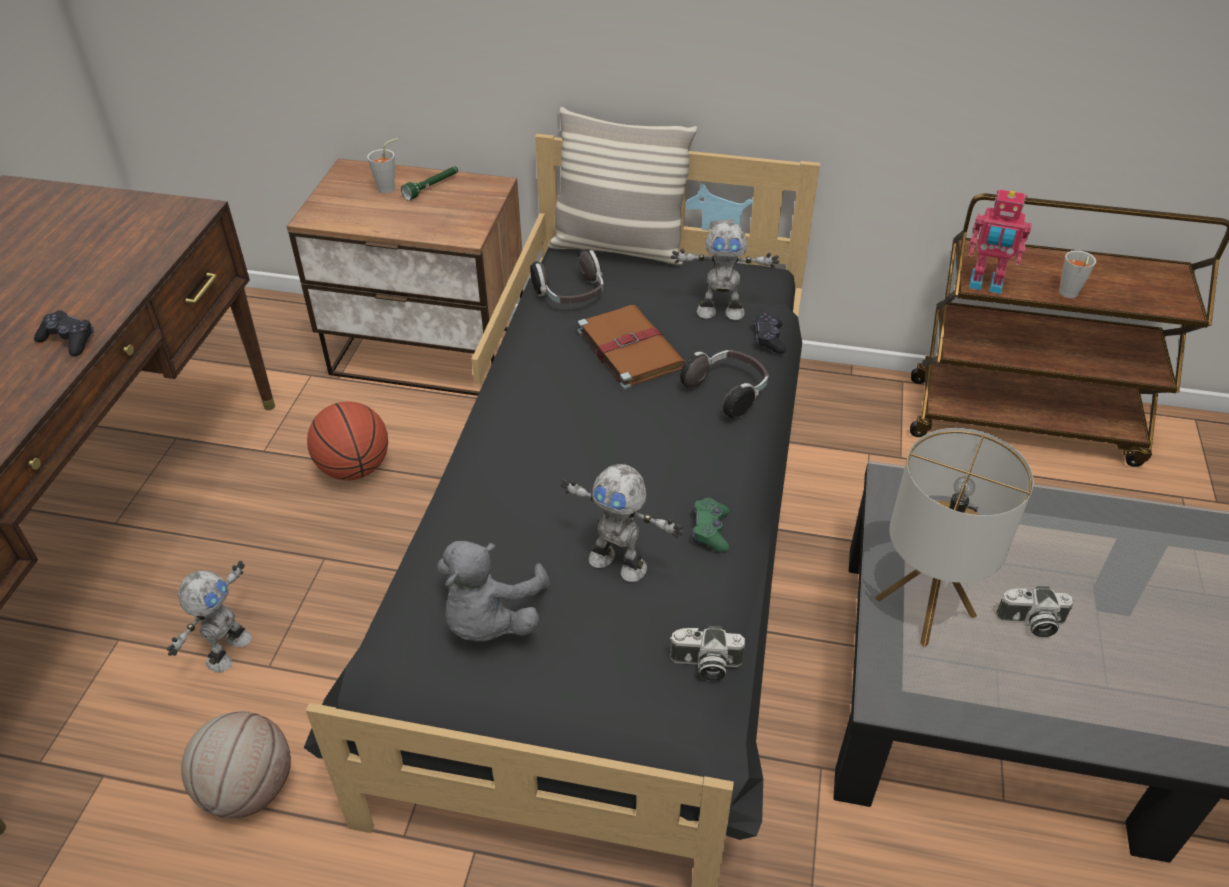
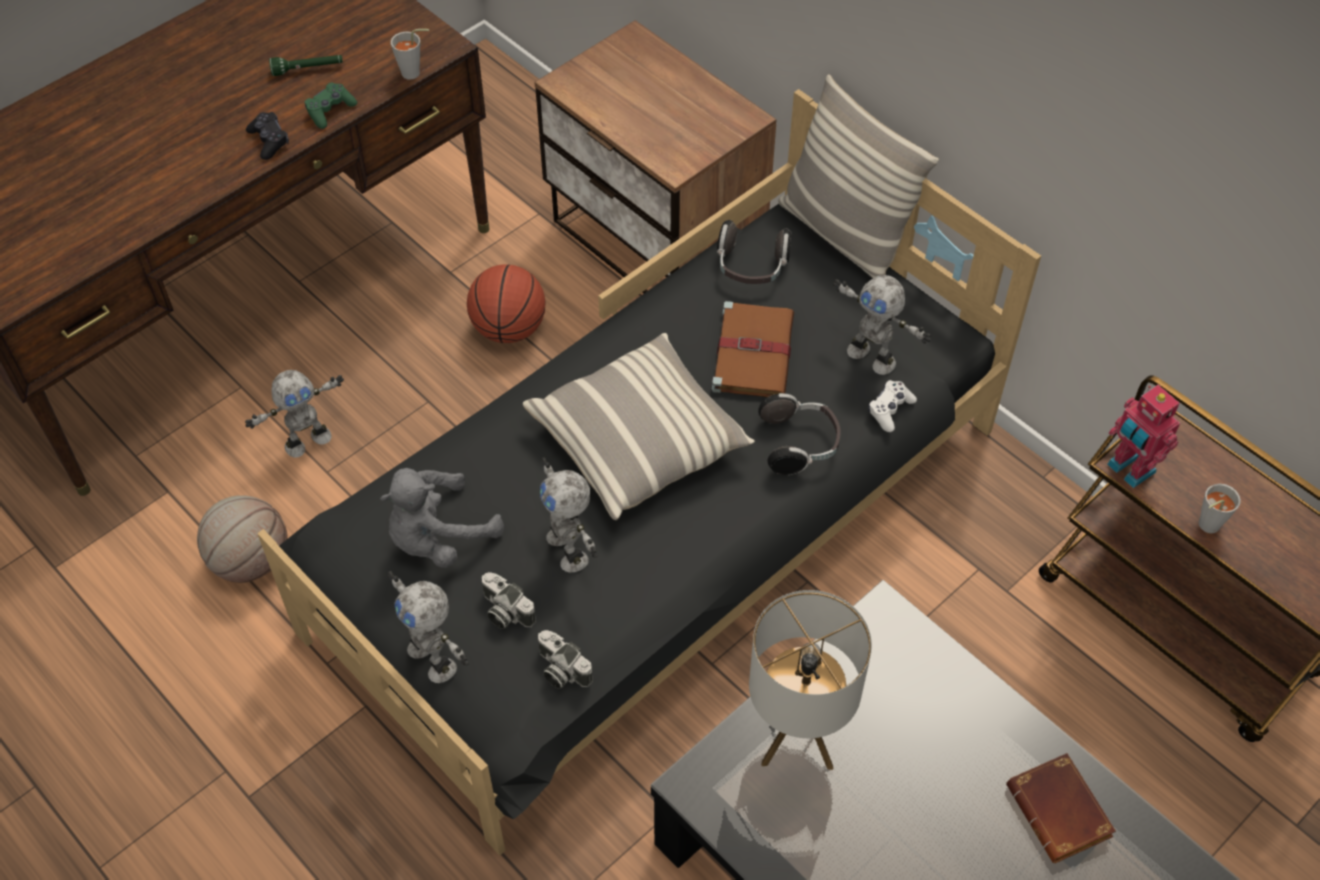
camera: 35 degrees right, 10 degrees up
grey cup [367,138,399,194] -> grey cup moved to [391,29,429,80]
green flashlight [401,166,458,201] -> green flashlight moved to [269,55,343,76]
green game controller [692,497,730,553] -> green game controller moved to [304,82,357,129]
black game controller [753,312,787,354] -> white game controller [868,380,917,432]
camera [996,586,1074,637] -> camera moved to [482,572,536,629]
none -> toy robot [388,571,469,683]
none -> pillow [523,333,755,520]
none -> brown book [1006,753,1116,863]

